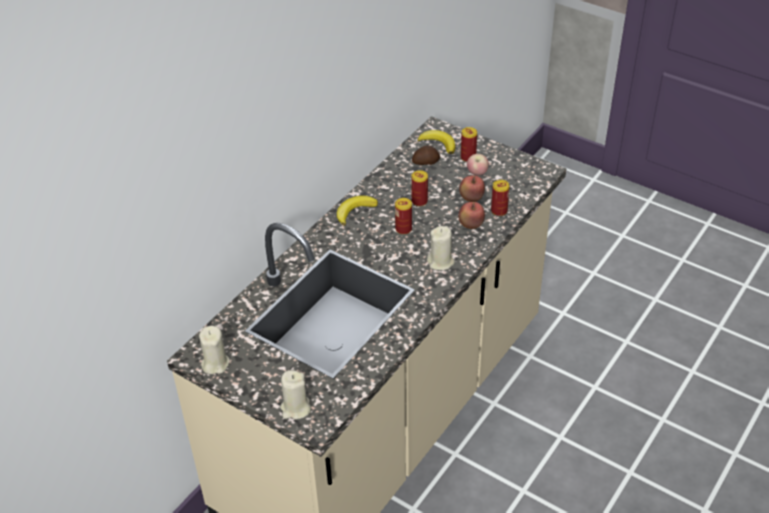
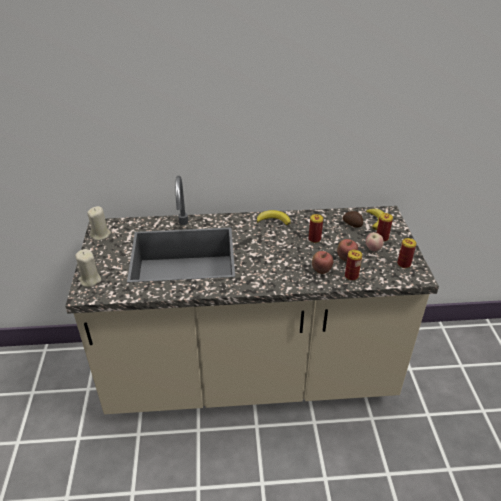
camera: 50 degrees right, 5 degrees down
can [395,198,412,235] -> can moved to [397,238,416,268]
beige candle [427,226,455,270] -> none

